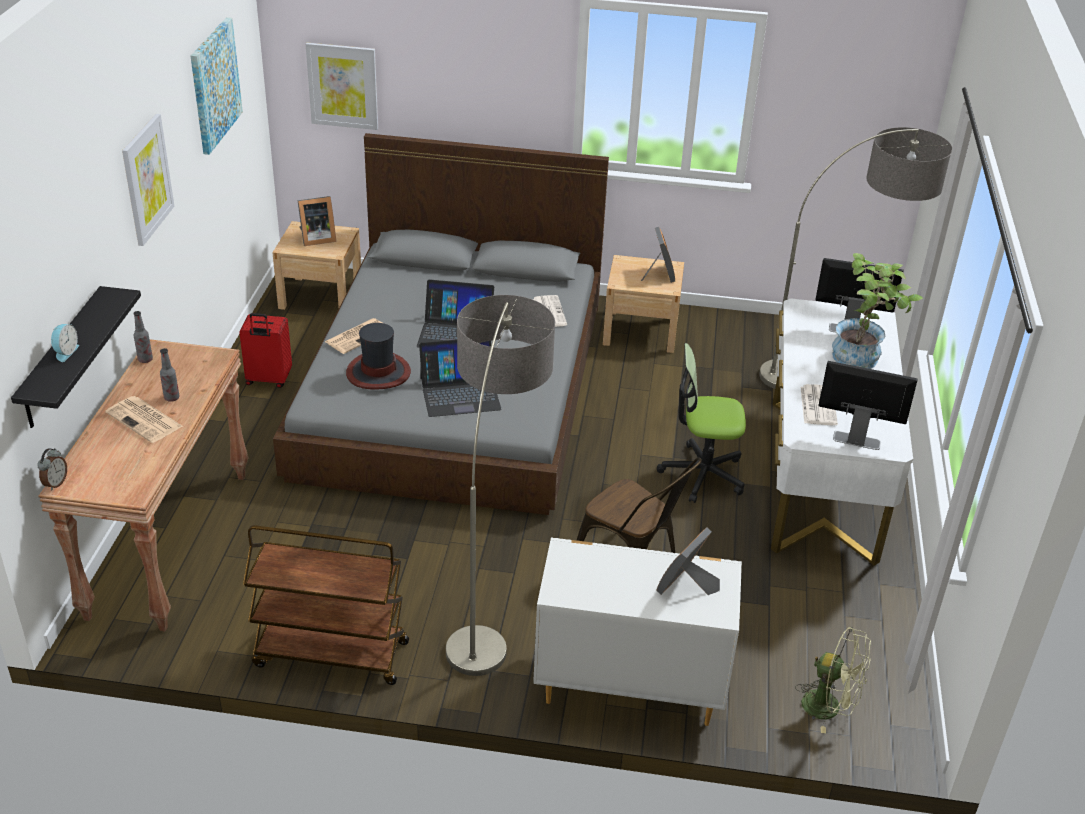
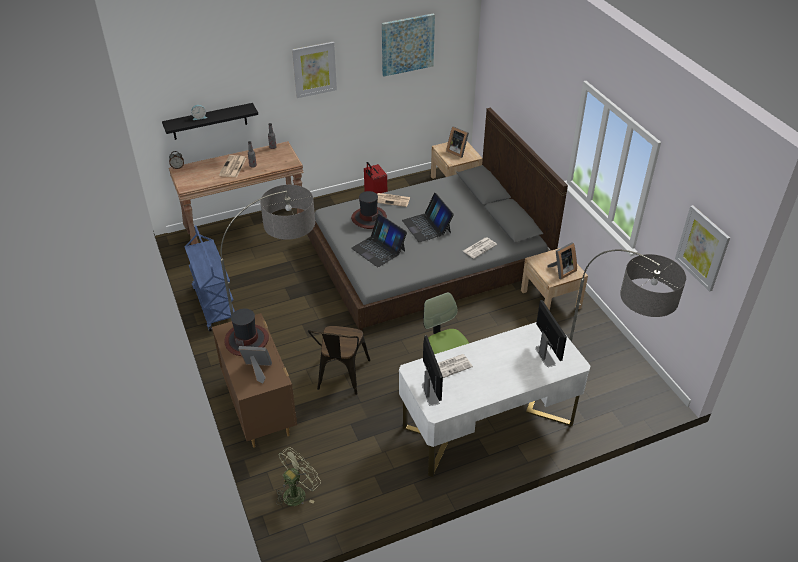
camera: 60 degrees right, 5 degrees up
brown cart [243,525,409,685] -> blue cart [185,225,235,332]
picture [306,43,378,130] -> picture moved to [675,205,730,292]
white dresser [533,537,742,726] -> brown dresser [212,313,297,448]
green fan [795,627,871,733] -> green fan turned 135 degrees counterclockwise [276,447,321,506]
potted plant [832,253,923,369] -> none
none -> hat [224,308,269,356]

